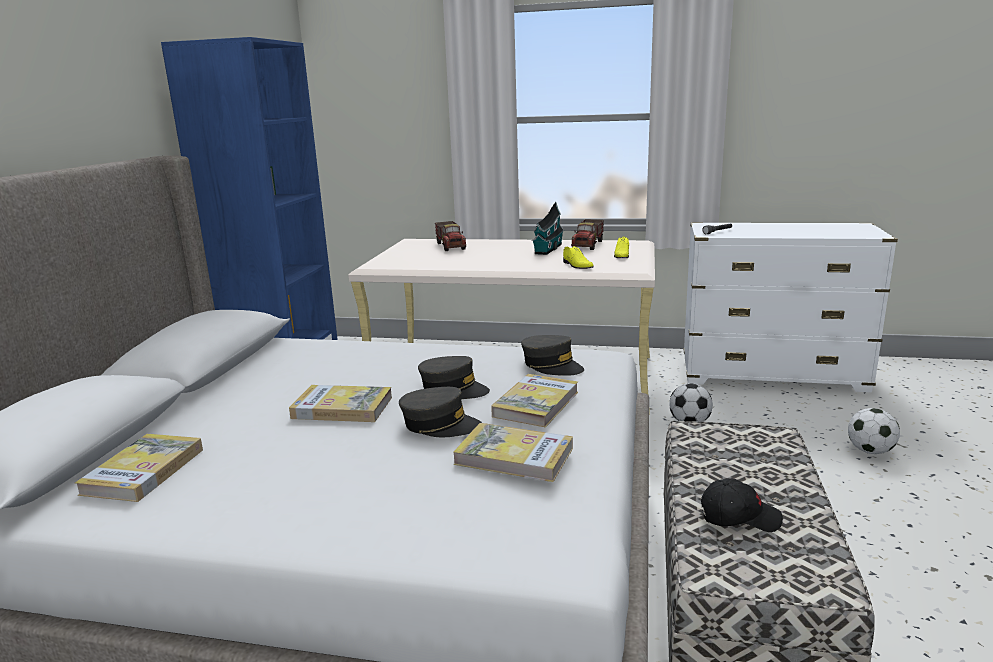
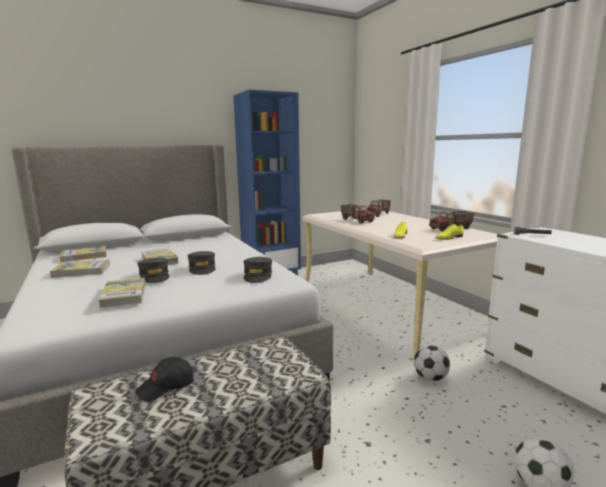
camera: 50 degrees right, 5 degrees down
book [491,374,578,427] -> book moved to [50,259,110,278]
toy house [532,201,564,255] -> none
black cap [701,478,783,532] -> black cap turned 90 degrees clockwise [135,357,193,402]
none -> toy truck [341,204,375,224]

